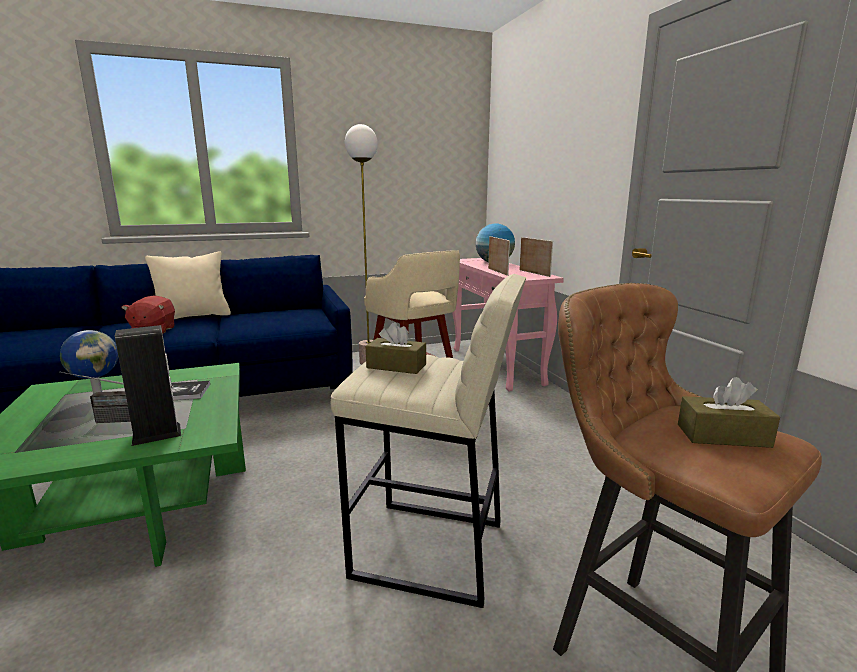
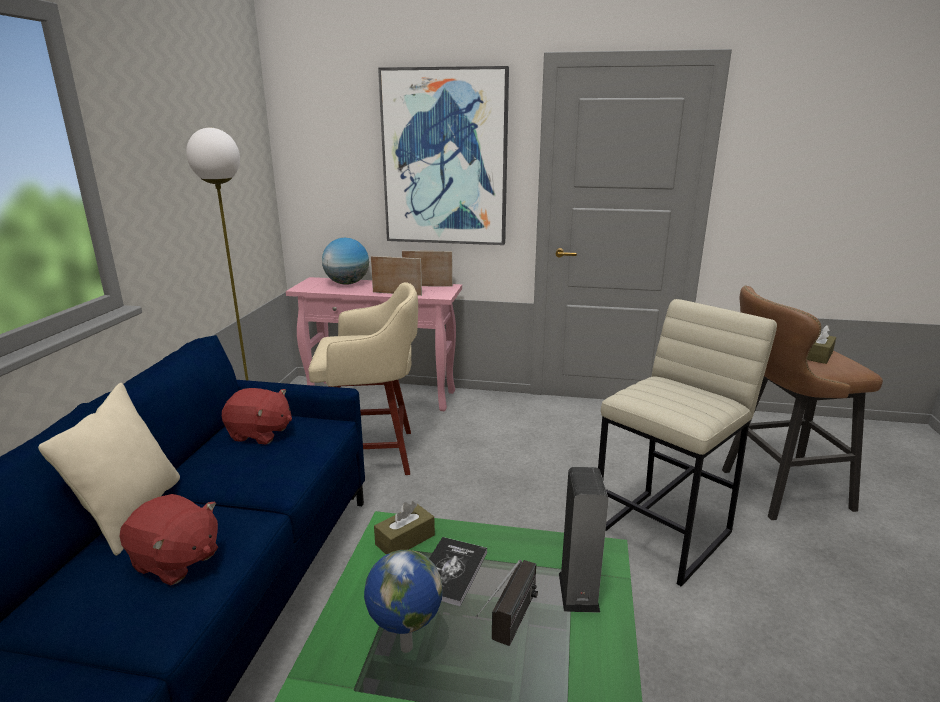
camera: 60 degrees left, 5 degrees up
brown tissue box [366,322,426,374] -> brown tissue box moved to [374,501,435,555]
none -> red plush toy [222,388,292,444]
none -> picture [378,66,509,245]

